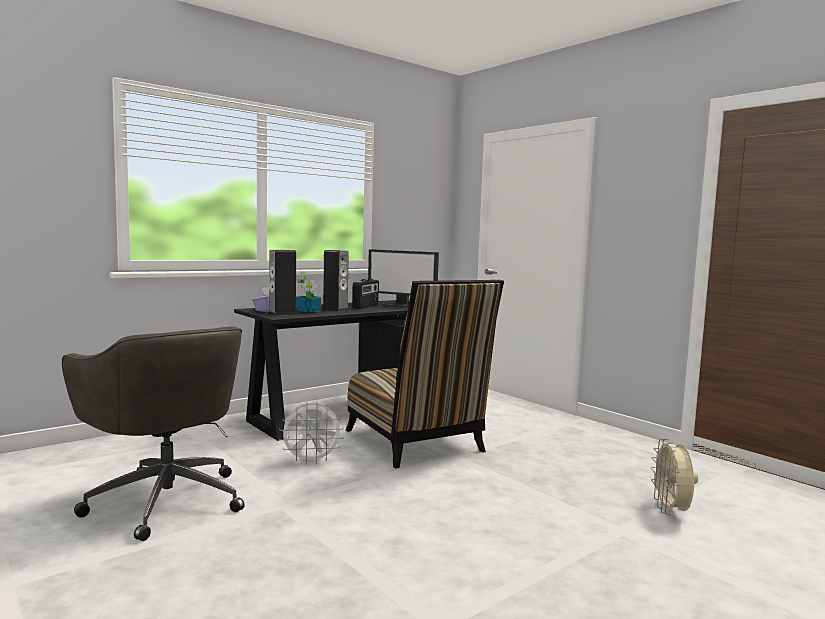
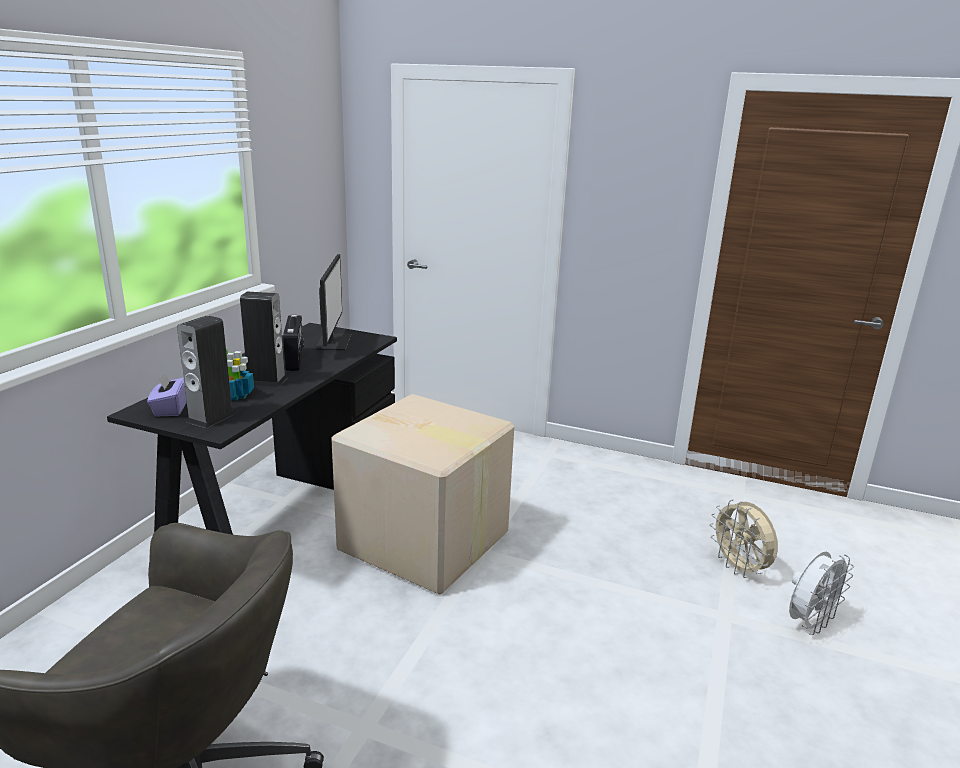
camera: 30 degrees left, 15 degrees up
white fan [279,403,344,465] -> white fan moved to [789,551,854,635]
chair [346,280,504,469] -> cardboard box [331,394,514,595]
monitor [368,249,439,307] -> monitor turned 90 degrees counterclockwise [315,254,352,350]

